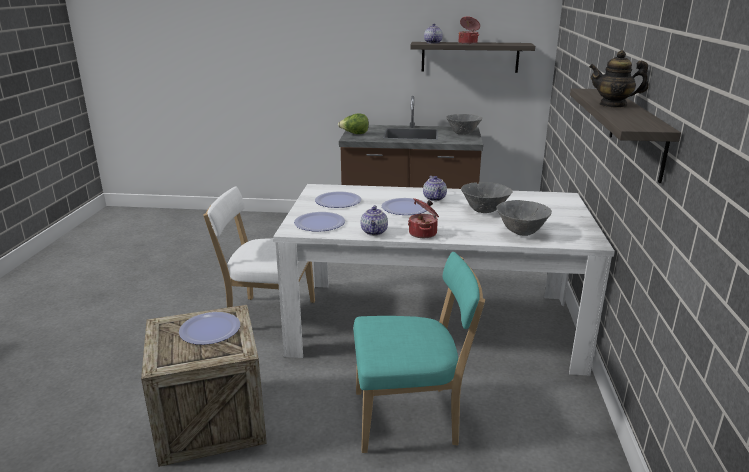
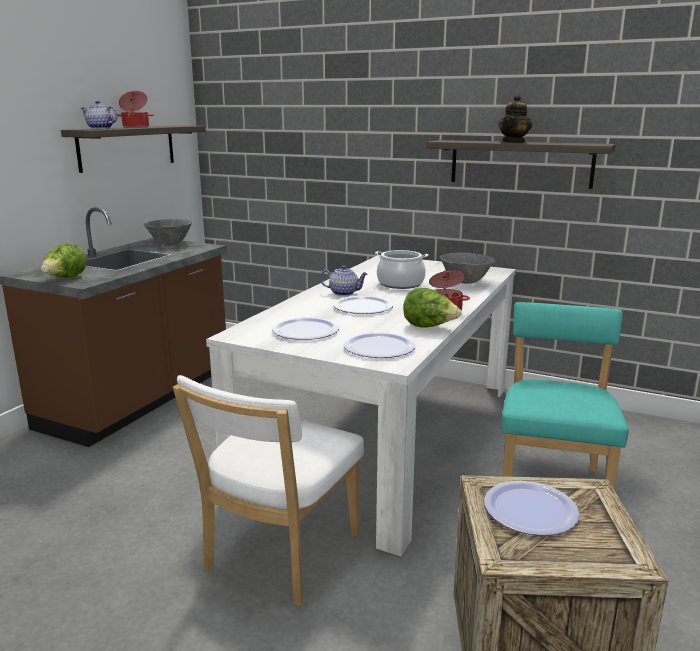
camera: 70 degrees left, 5 degrees down
teapot [360,205,388,236] -> lettuce [403,288,461,328]
grey bowl [461,182,512,213] -> cooking pot [375,250,428,289]

